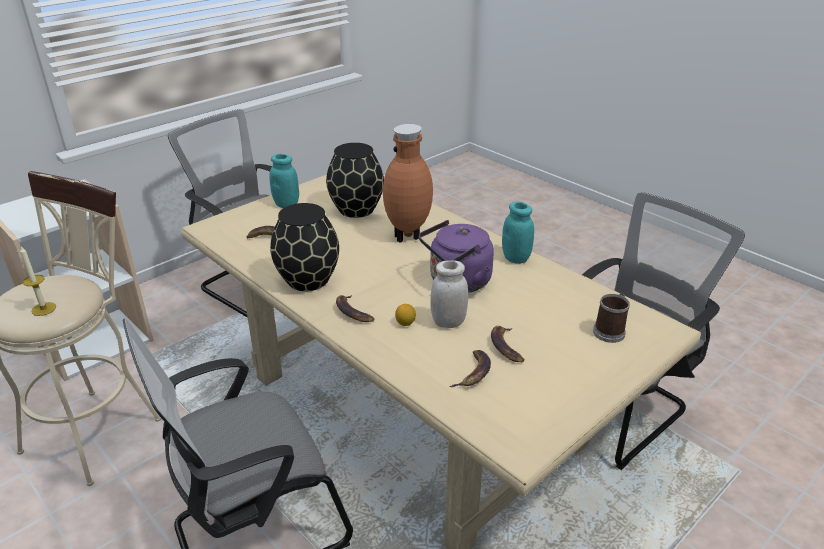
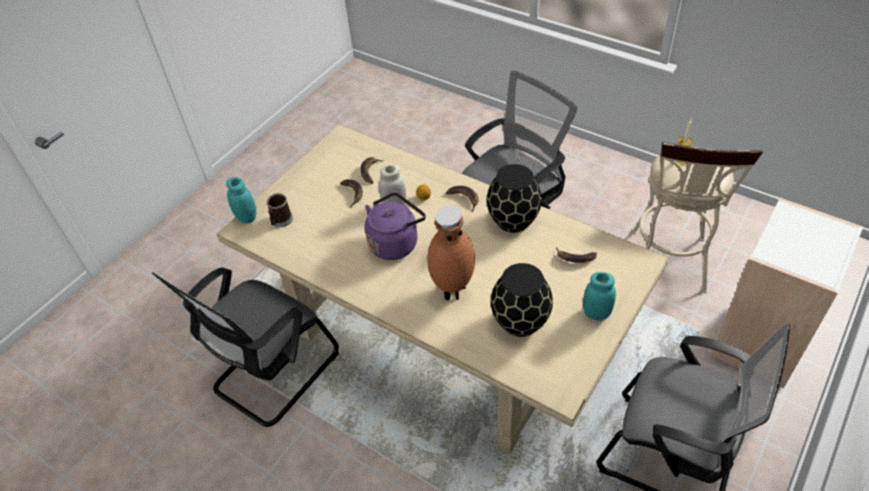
camera: 170 degrees right, 15 degrees up
turquoise jar [502,202,534,264] -> turquoise jar moved to [226,177,257,223]

